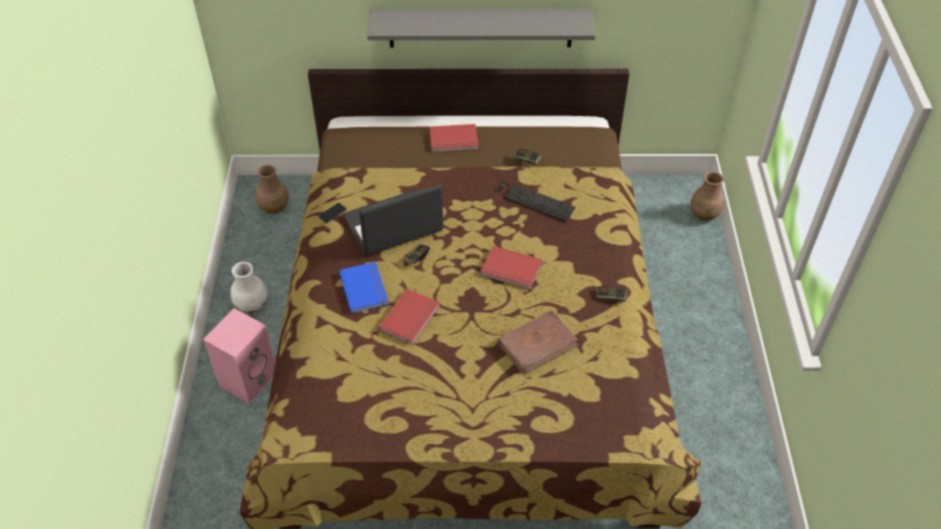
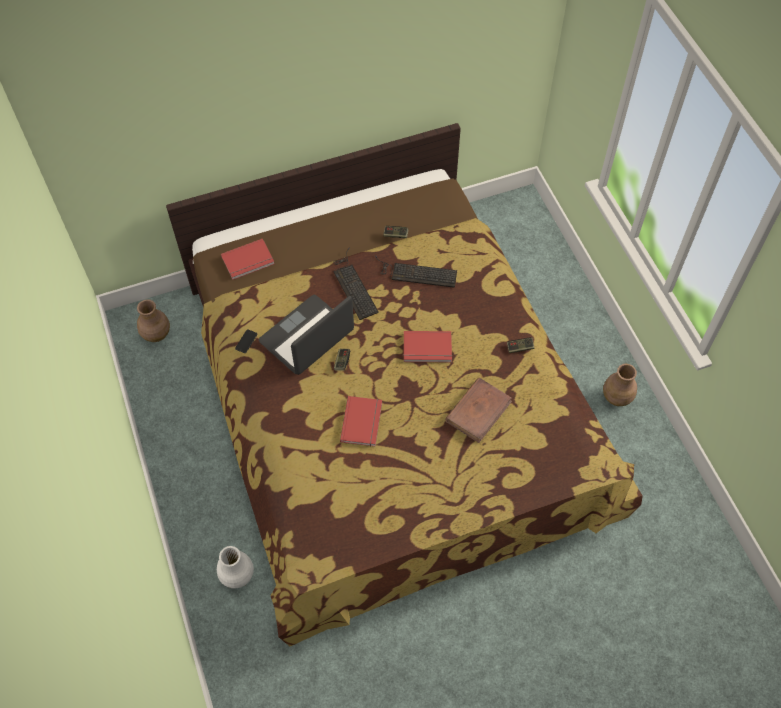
camera: 20 degrees left, 10 degrees up
pink speaker [203,308,276,404] -> none
white vase [231,262,267,313] -> white vase moved to [217,546,254,589]
blue book [339,262,389,313] -> none
grey shelf [367,9,595,48] -> none
red book [429,124,478,152] -> red book moved to [221,238,275,280]
brown vase [691,171,724,221] -> brown vase moved to [603,364,637,406]
none -> keyboard [333,248,379,320]

